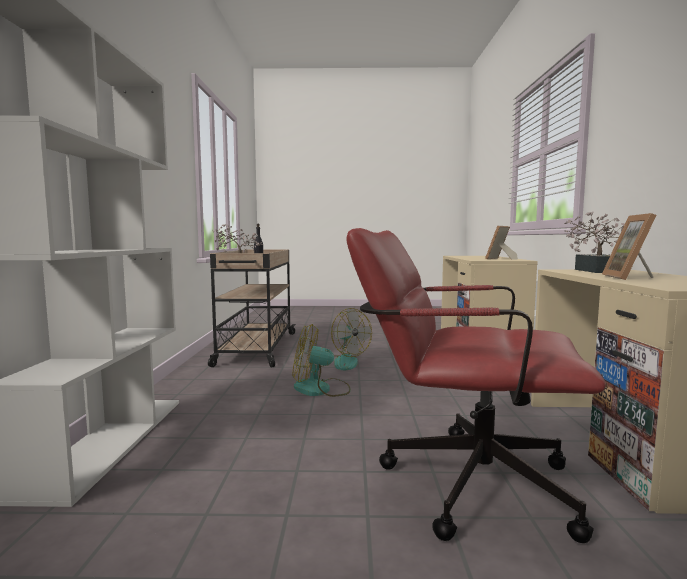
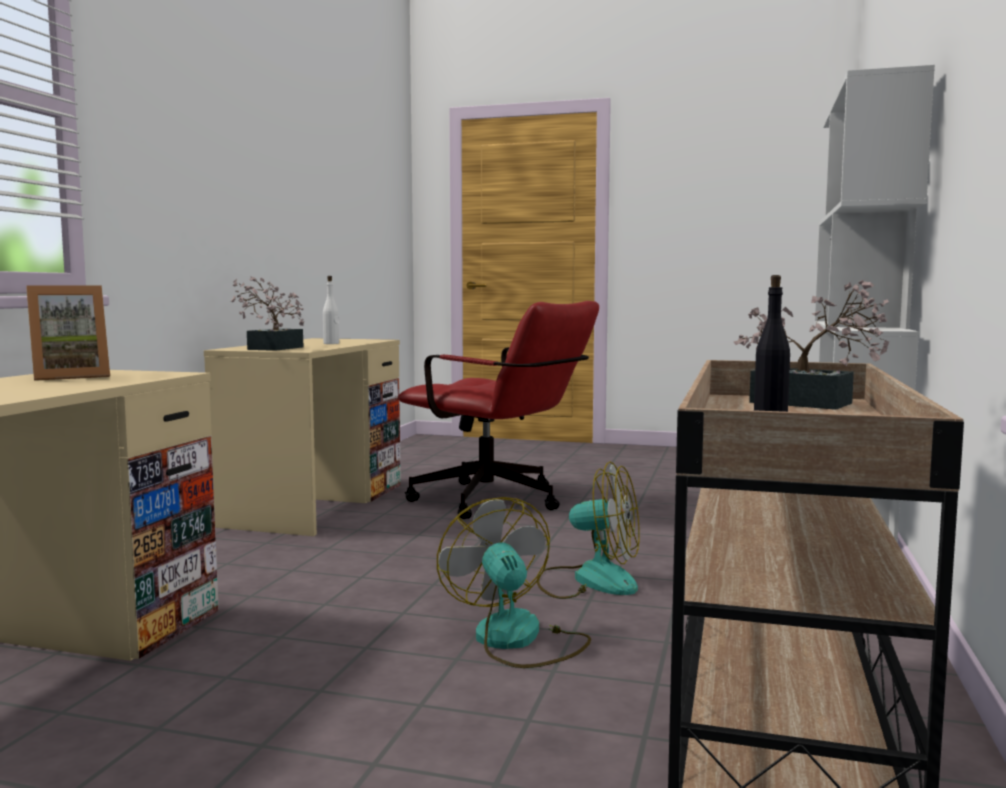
camera: 165 degrees left, 0 degrees up
picture frame [602,213,656,280] -> white bottle [323,276,339,344]

